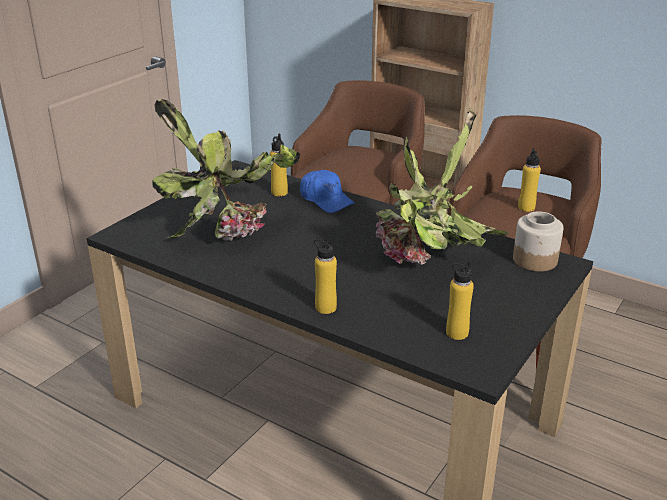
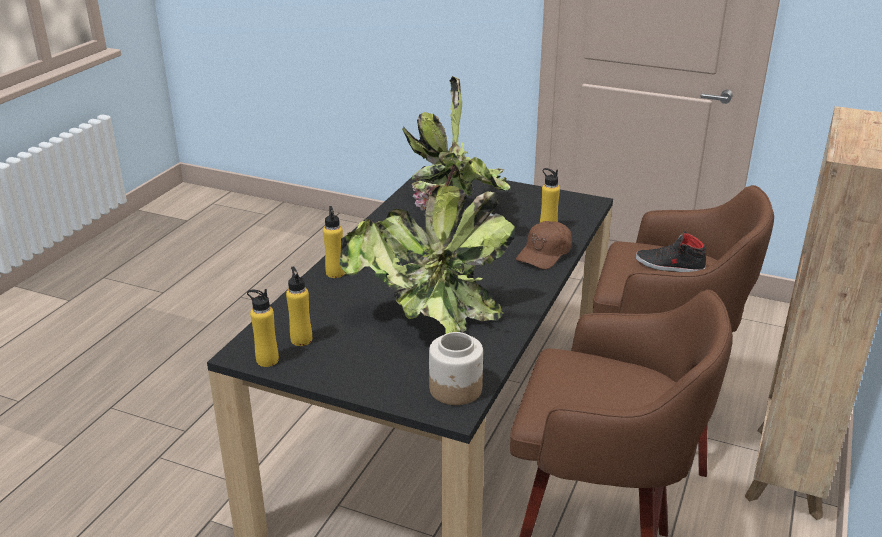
camera: 80 degrees right, 0 degrees up
blue cap [300,170,355,213] -> brown cap [516,221,572,270]
yellow bottle [518,148,541,212] -> yellow bottle moved to [247,289,279,367]
none -> black shoe [635,231,706,272]

